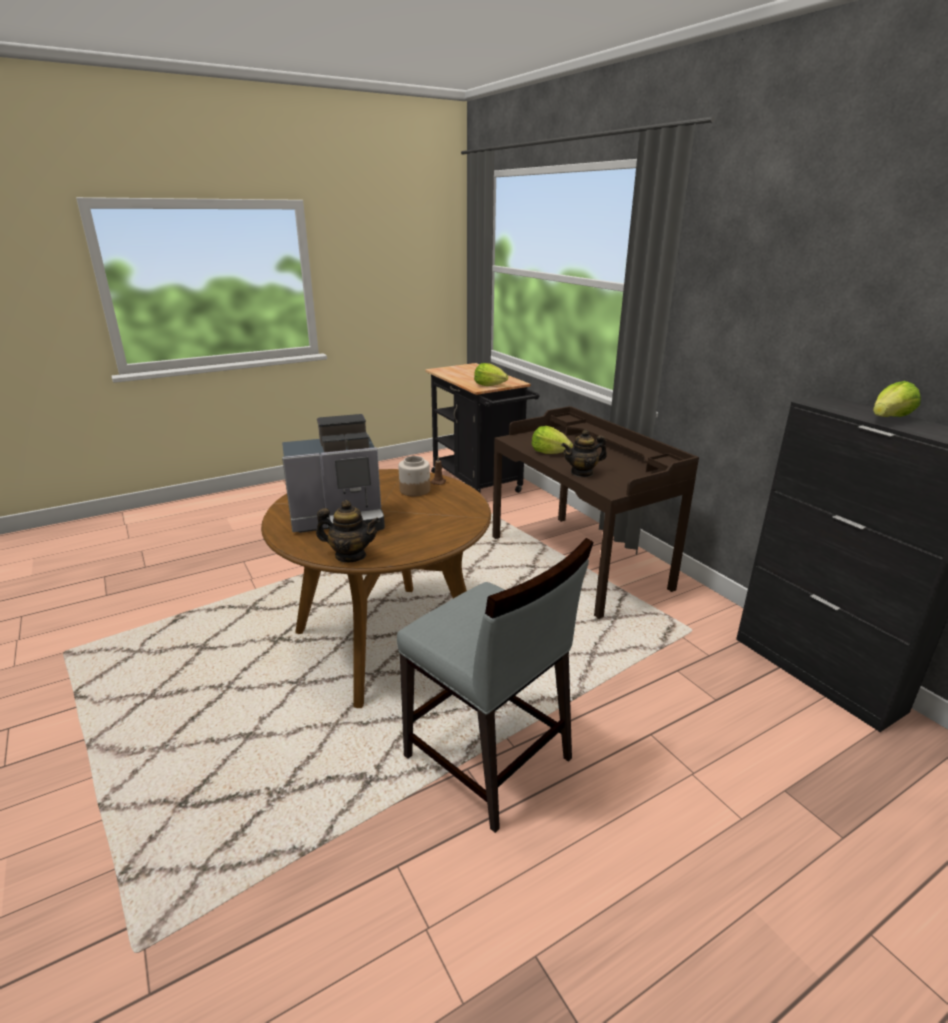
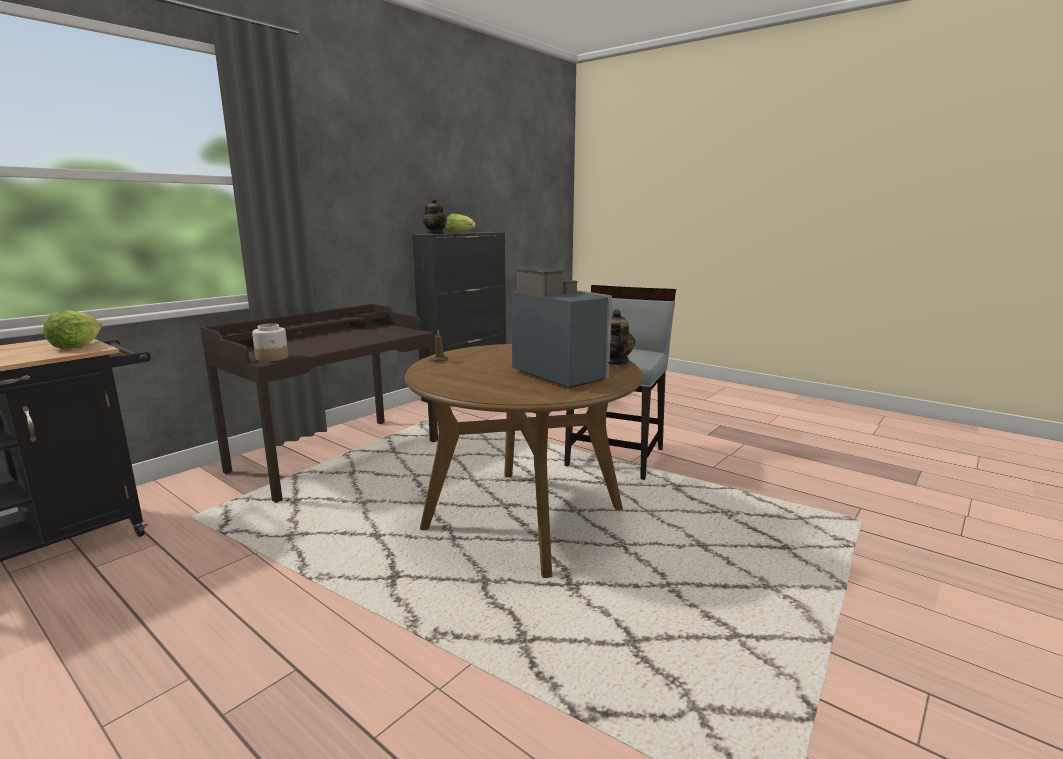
camera: 110 degrees left, 10 degrees down
jar [399,456,430,497] -> jar moved to [252,324,288,362]
lettuce [532,426,573,454] -> none
teapot [562,430,607,477] -> teapot moved to [423,198,447,234]

